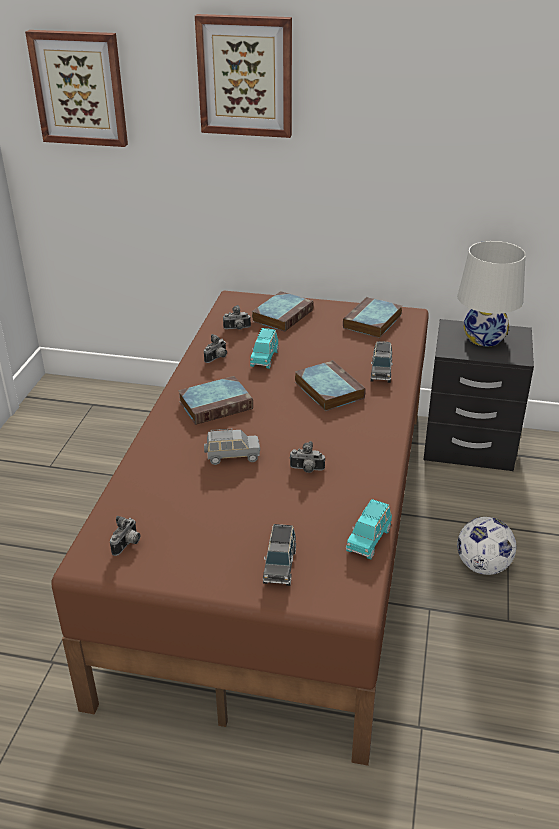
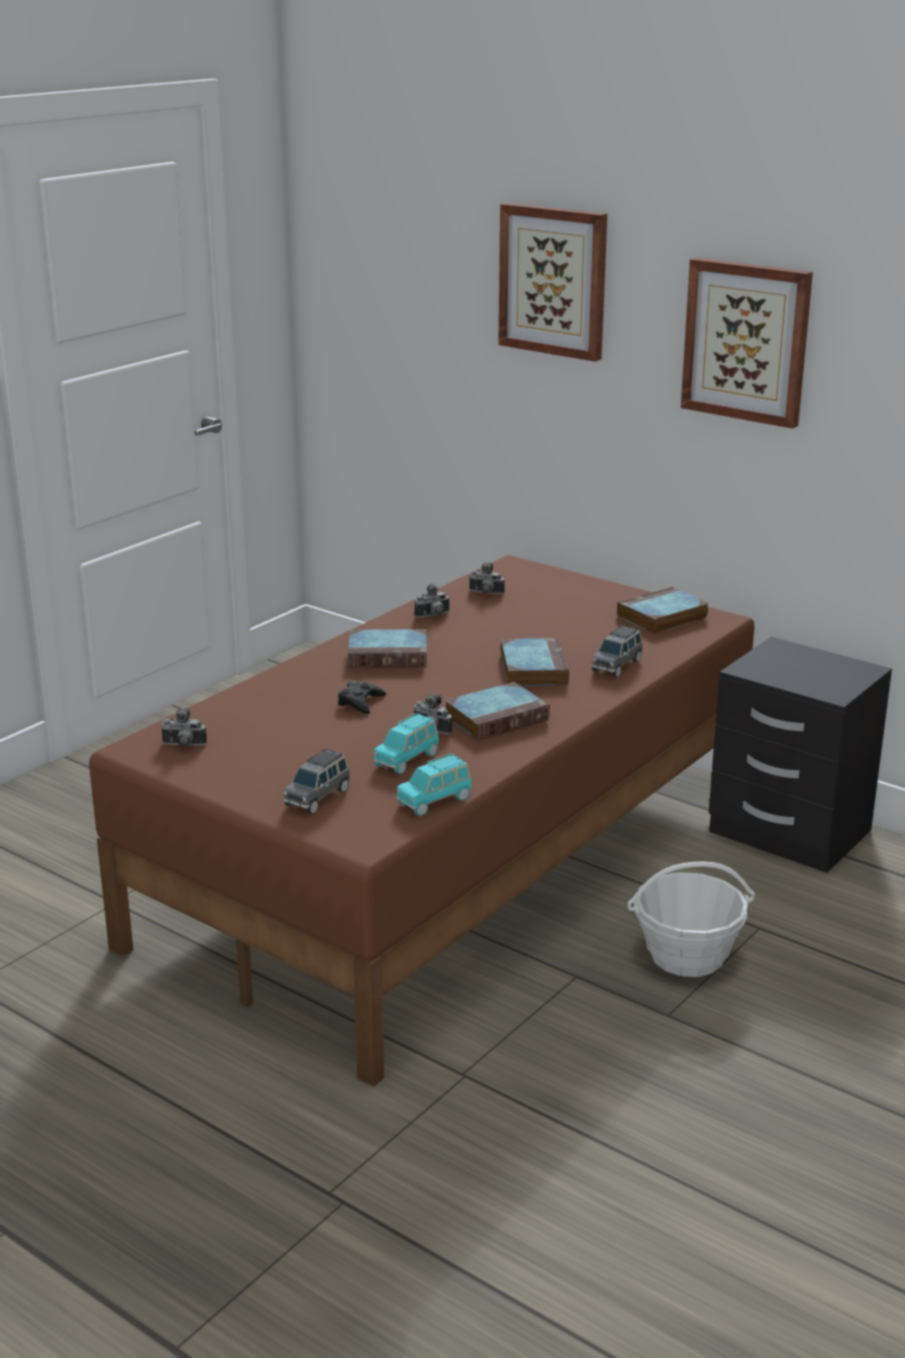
camera: 25 degrees right, 10 degrees down
picture [25,30,128,147] -> picture moved to [681,258,813,429]
camera [110,516,140,556] -> camera turned 45 degrees clockwise [161,707,207,747]
grey toy car [204,429,260,465] -> black game controller [338,680,386,714]
turquoise toy car [250,328,278,369] -> turquoise toy car moved to [373,713,439,774]
book [252,291,314,332] -> book moved to [444,682,550,741]
white table lamp [457,241,526,346] -> none
football [457,517,516,575] -> basket [628,862,755,977]

